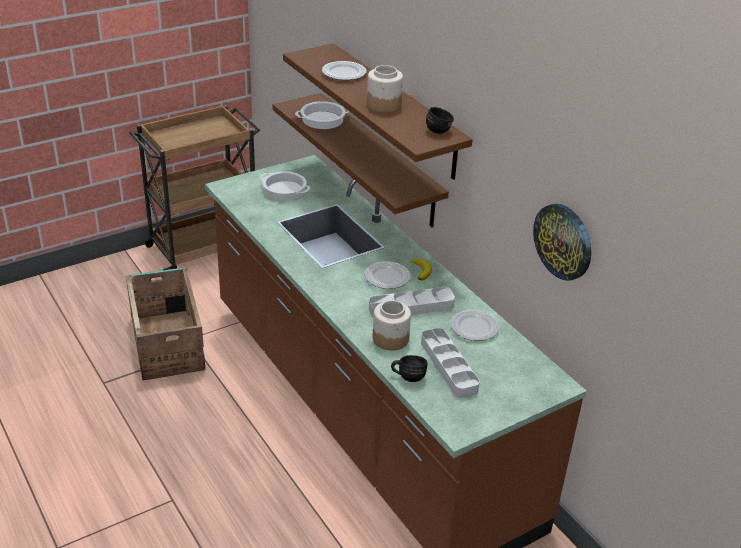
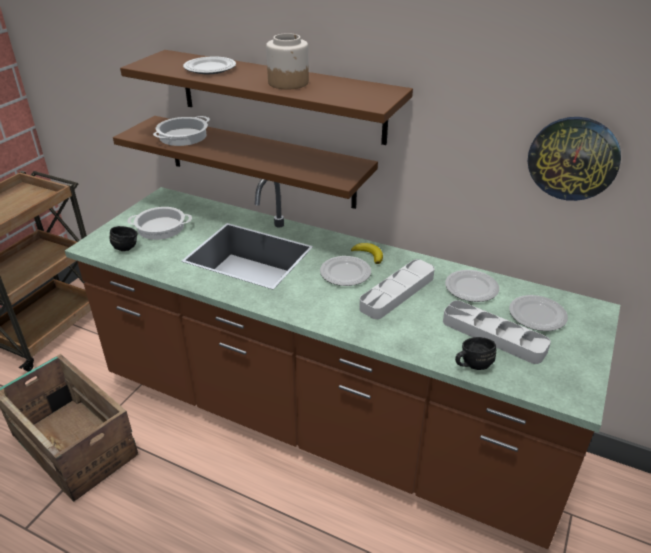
camera: 30 degrees left, 0 degrees up
jar [373,300,411,350] -> none
black mug [426,107,454,134] -> black mug moved to [110,226,138,251]
none -> plate [509,295,568,331]

